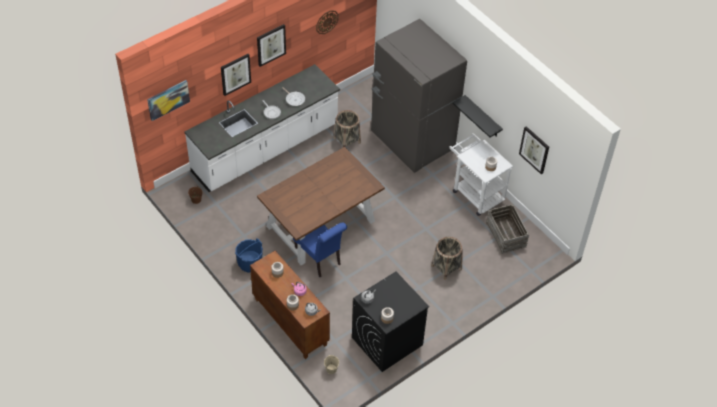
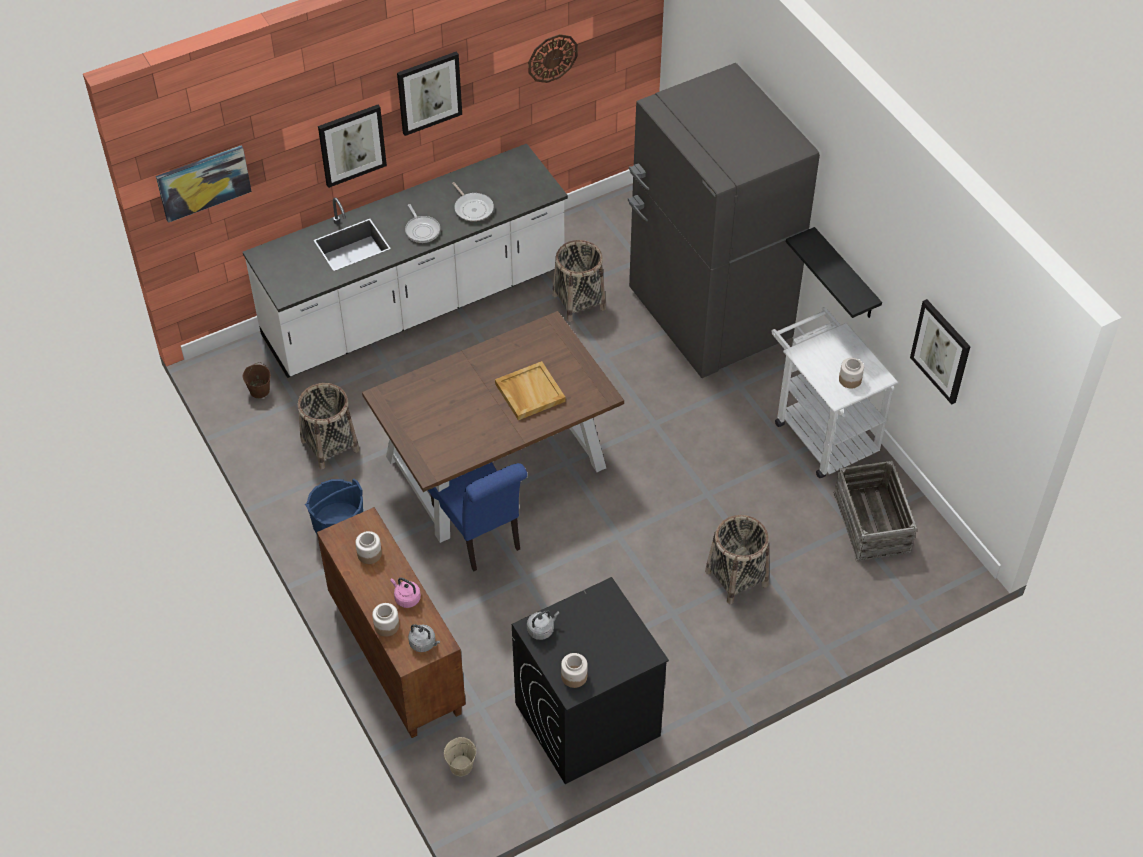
camera: 10 degrees right, 0 degrees up
none -> basket [298,383,360,469]
none -> beige tray [495,361,566,420]

